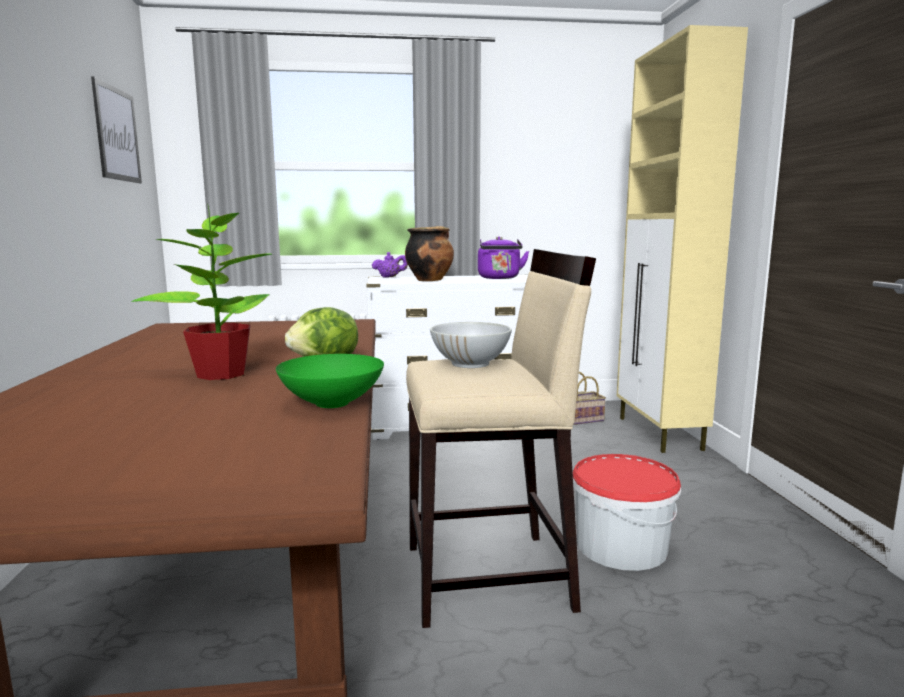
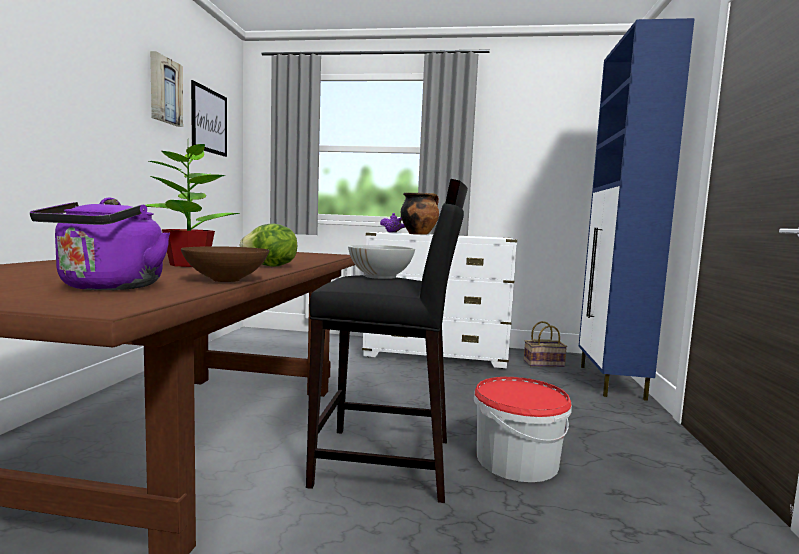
camera: 15 degrees right, 5 degrees down
green bowl [276,354,384,408] -> brown bowl [181,246,269,282]
beige stool [406,249,596,628] -> black stool [306,179,468,503]
purple kettle [478,236,529,279] -> purple kettle moved to [30,198,170,290]
beige cabinet [617,25,748,453] -> blue cabinet [579,18,695,401]
none -> picture [150,51,183,127]

